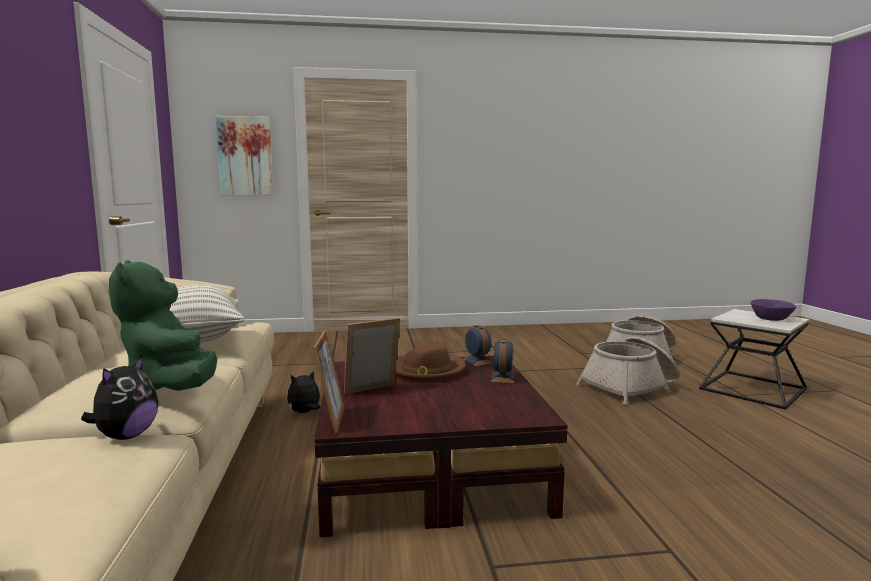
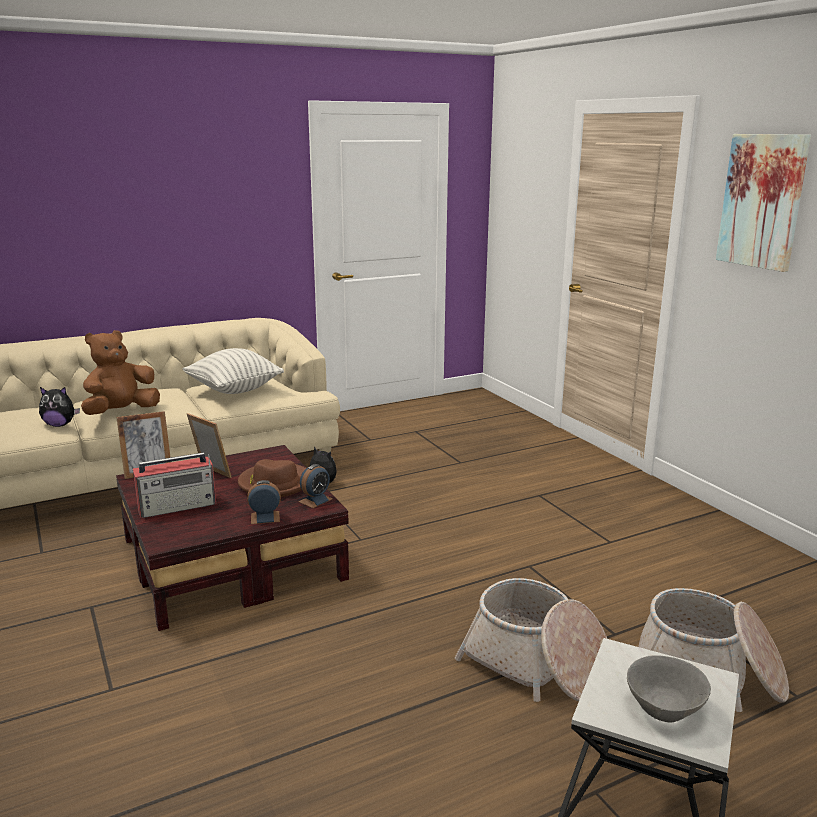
camera: 70 degrees right, 10 degrees up
green plush toy [109,260,217,391] -> brown plush toy [81,330,160,415]
picture [216,116,273,196] -> picture moved to [716,134,811,272]
purple bowl [751,299,796,321] -> grey bowl [627,655,711,722]
none -> radio [133,452,216,518]

